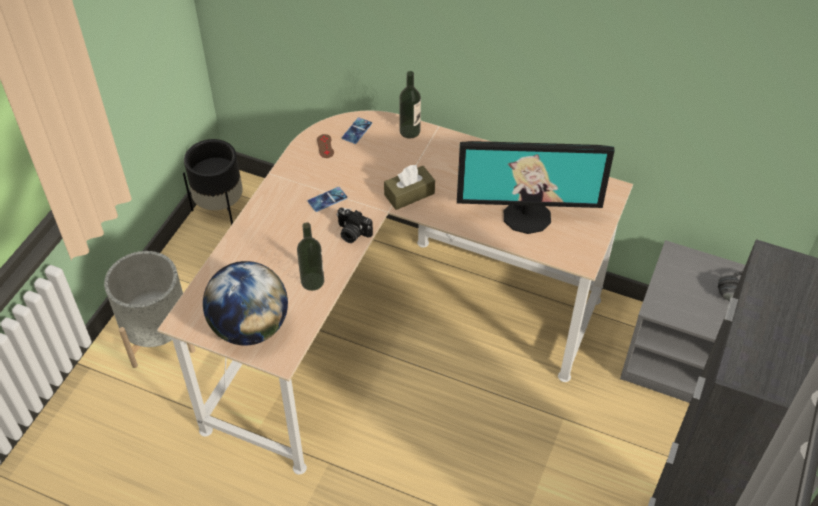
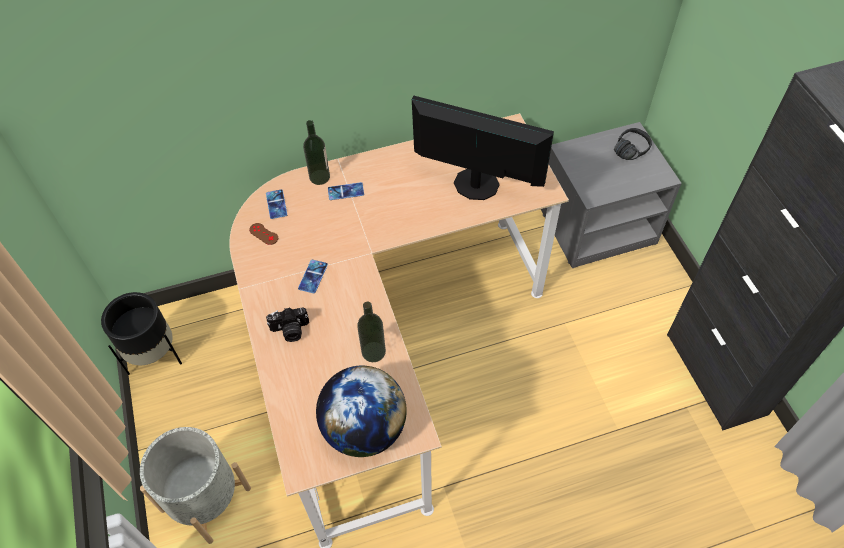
camera: 40 degrees left, 5 degrees up
camera [336,207,373,243] -> camera moved to [266,307,309,342]
brown tissue box [384,165,435,210] -> none
monitor [457,141,615,234] -> monitor turned 120 degrees counterclockwise [412,95,554,200]
none -> phone [328,182,364,200]

